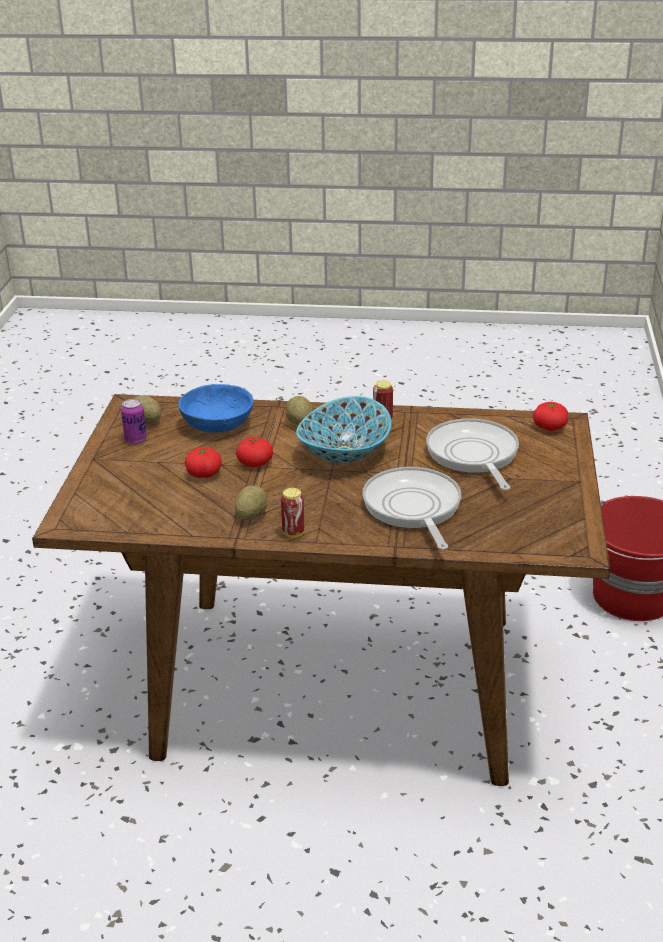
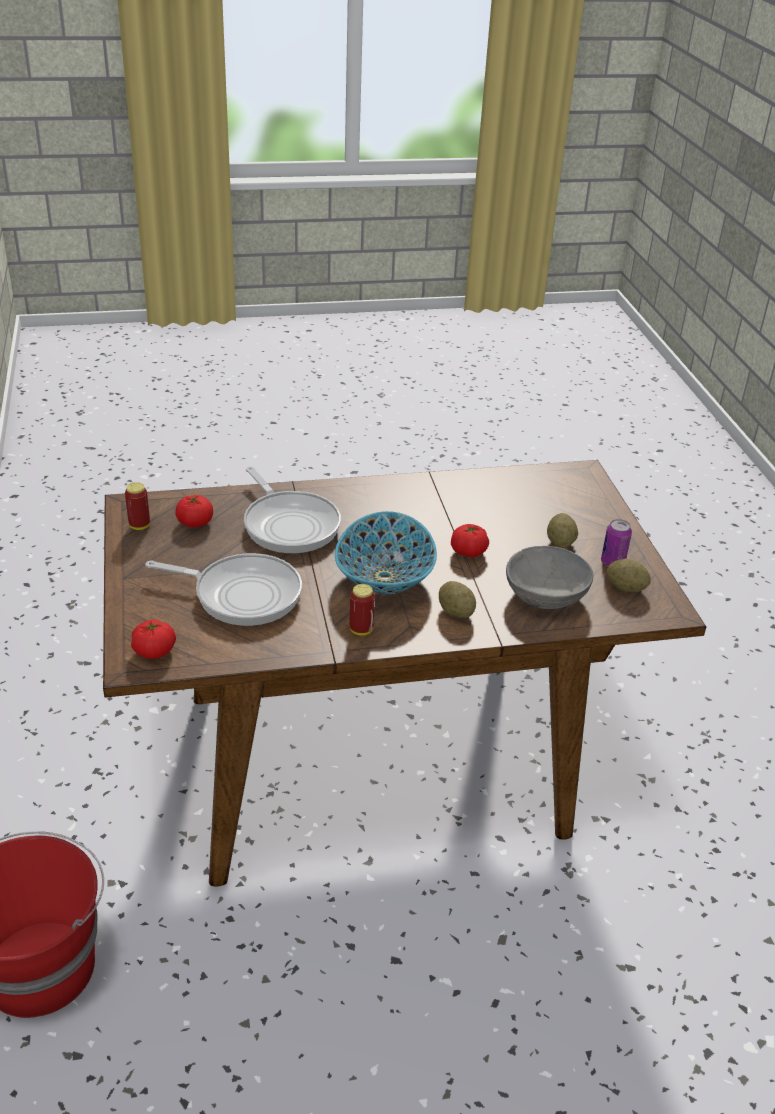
camera: 160 degrees right, 5 degrees up
blue bowl [178,384,253,433] -> grey bowl [506,546,594,609]
tomato [185,447,222,478] -> tomato moved to [175,495,213,527]
potato [235,485,267,520] -> potato moved to [547,513,578,548]
can [281,488,304,538] -> can moved to [125,482,150,530]
frying pan [426,418,519,490] -> frying pan turned 45 degrees counterclockwise [145,553,302,626]

